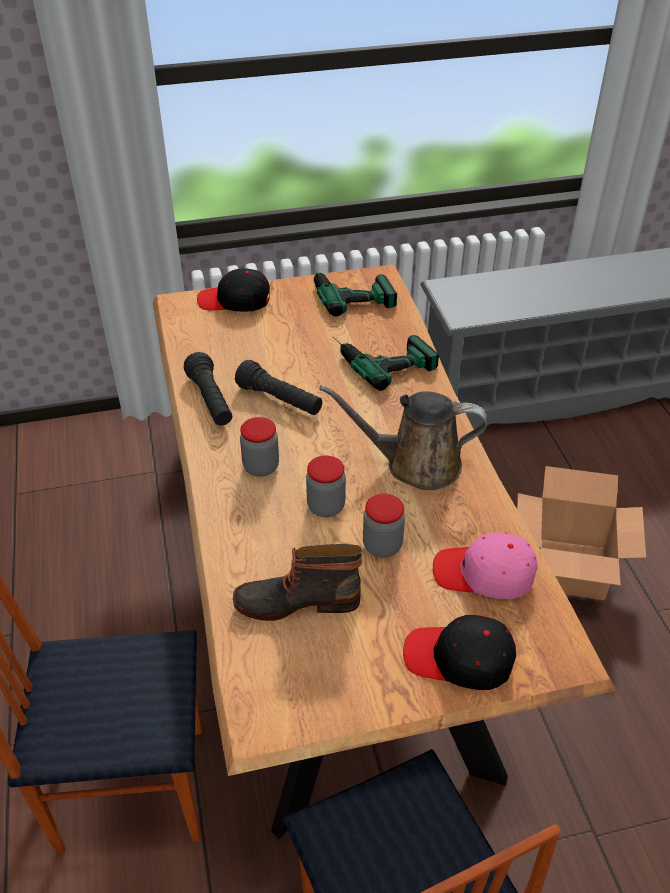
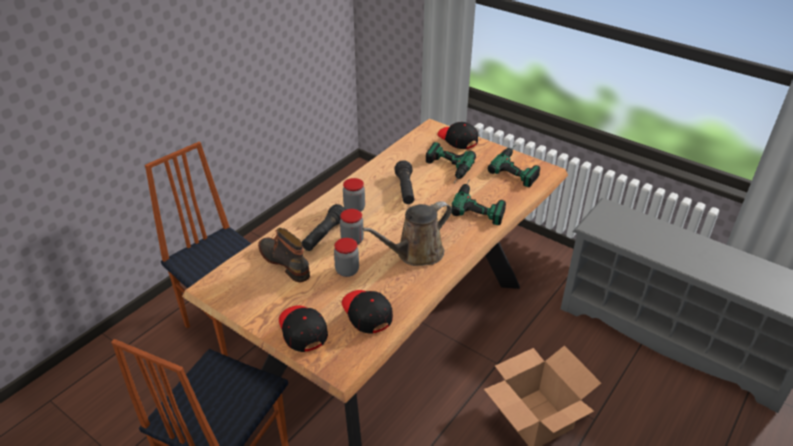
camera: 50 degrees right, 5 degrees down
black flashlight [184,352,232,426] -> black flashlight moved to [302,204,346,251]
brown watering can [319,385,487,490] -> brown watering can turned 90 degrees counterclockwise [362,201,452,266]
pink cap [433,532,538,599] -> black cap [342,290,393,334]
none -> power drill [426,142,476,183]

